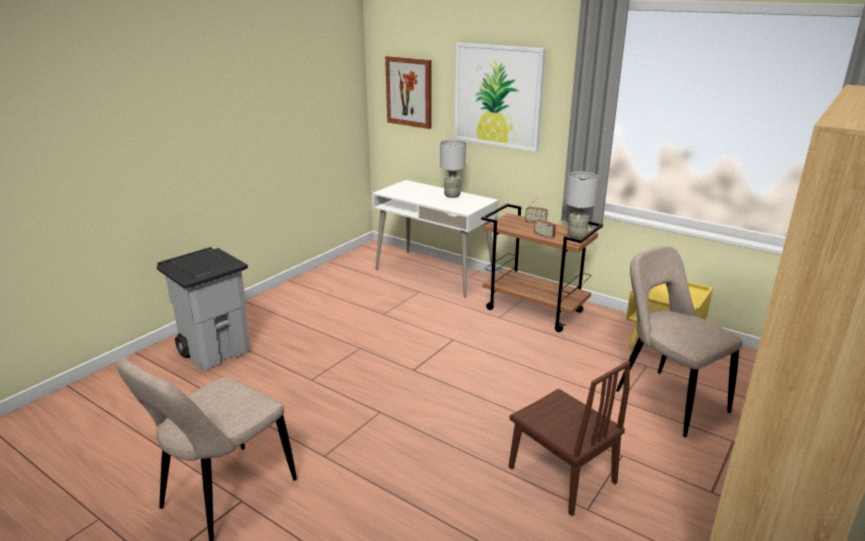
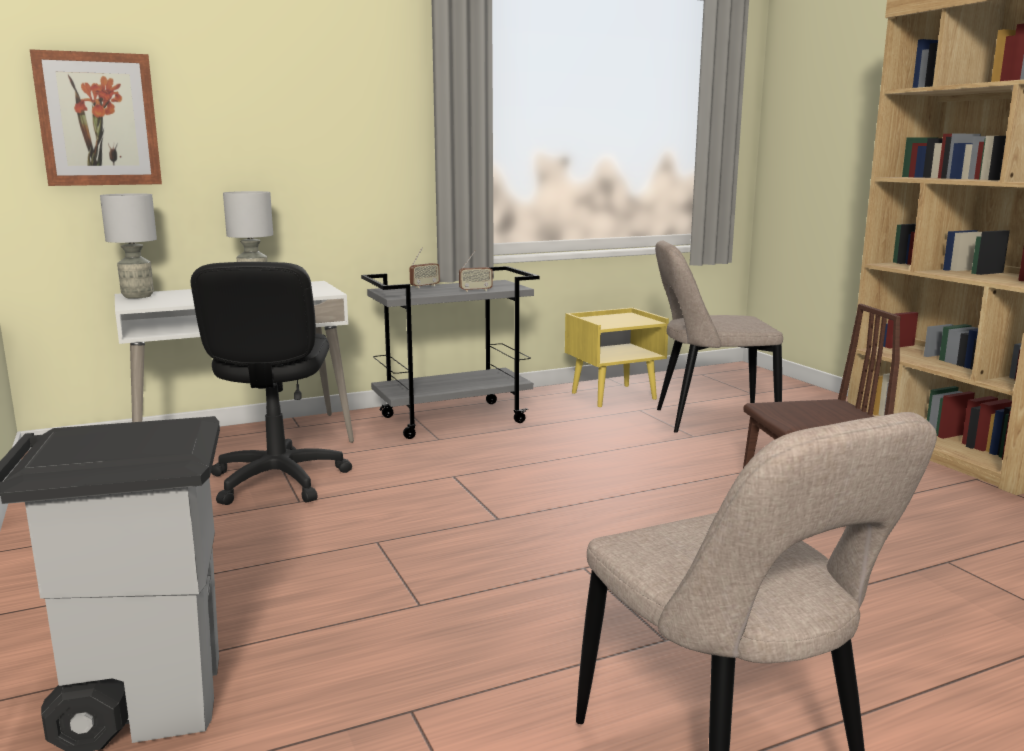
camera: 60 degrees left, 10 degrees down
picture [455,43,546,152] -> none
brown cart [481,204,603,332] -> grey cart [361,266,540,439]
grey table lamp [565,172,599,239] -> grey table lamp moved to [100,193,157,299]
none -> black office chair [191,262,352,505]

